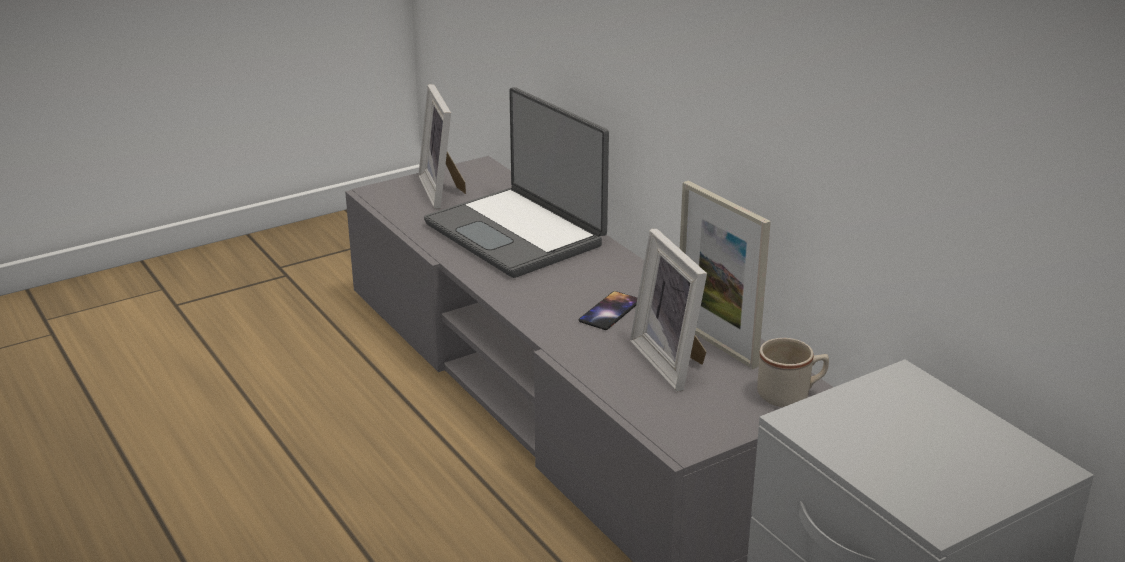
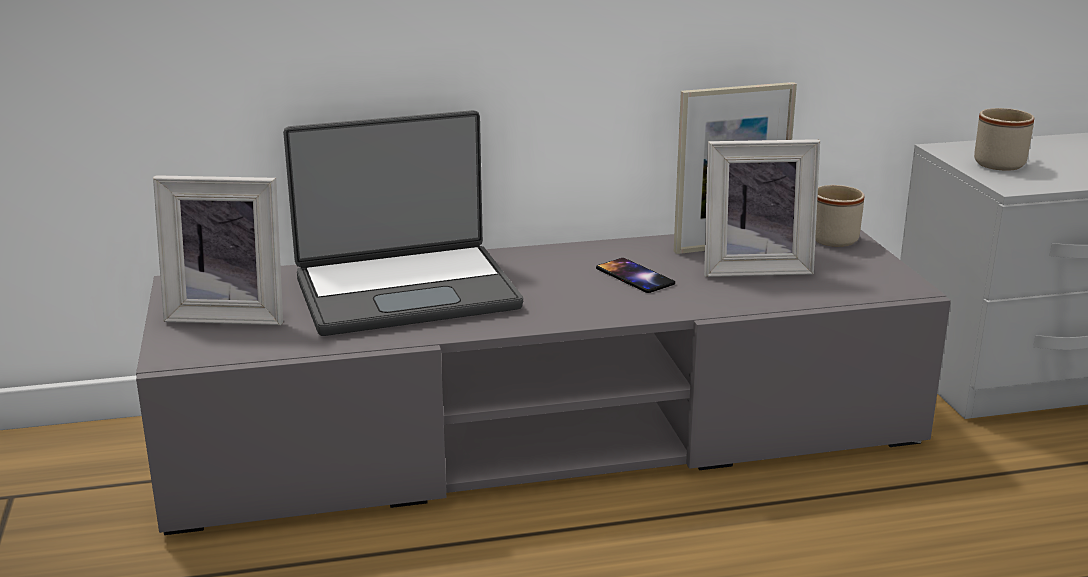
camera: 70 degrees left, 5 degrees down
none -> beige mug [974,108,1034,171]

